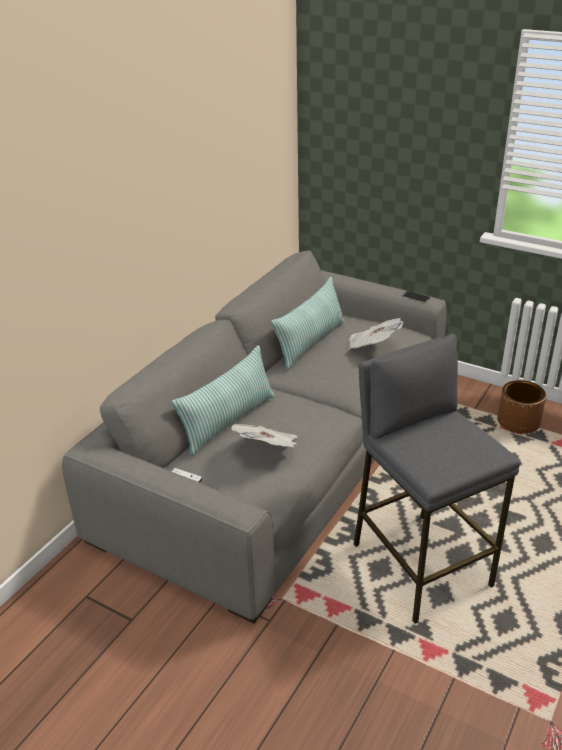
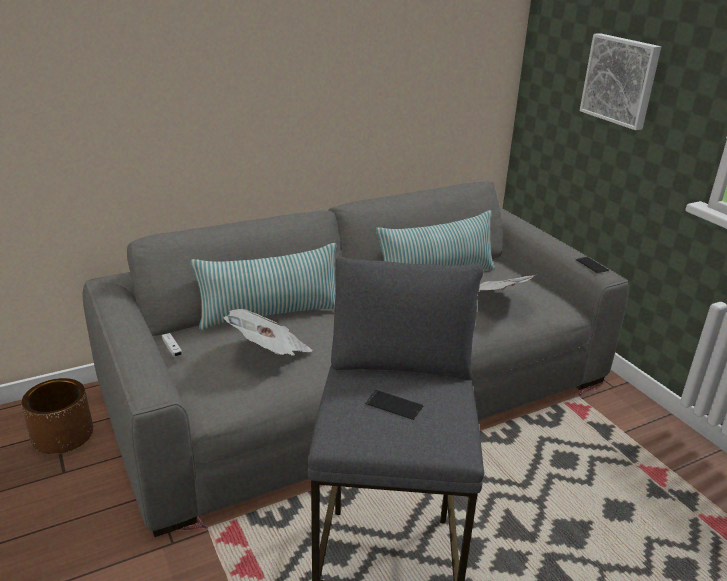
camera: 30 degrees right, 5 degrees down
brown planter [497,380,546,434] -> brown planter moved to [21,378,93,454]
none -> phone [365,390,424,420]
none -> picture [580,33,661,130]

